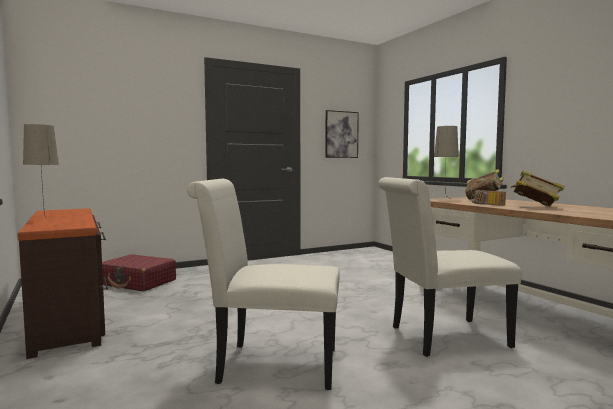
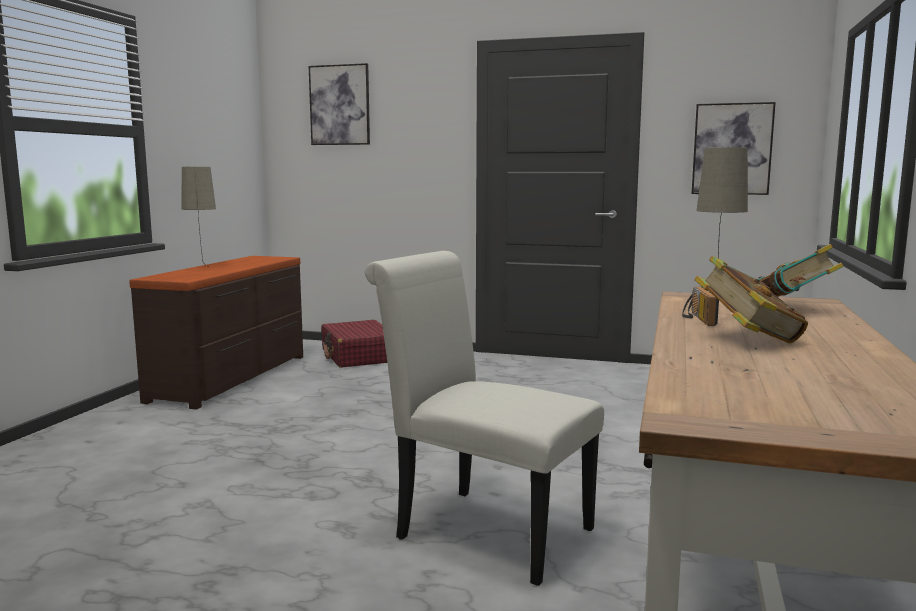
camera: 45 degrees right, 5 degrees up
white chair [187,179,340,390] -> none
none -> picture [309,63,370,145]

